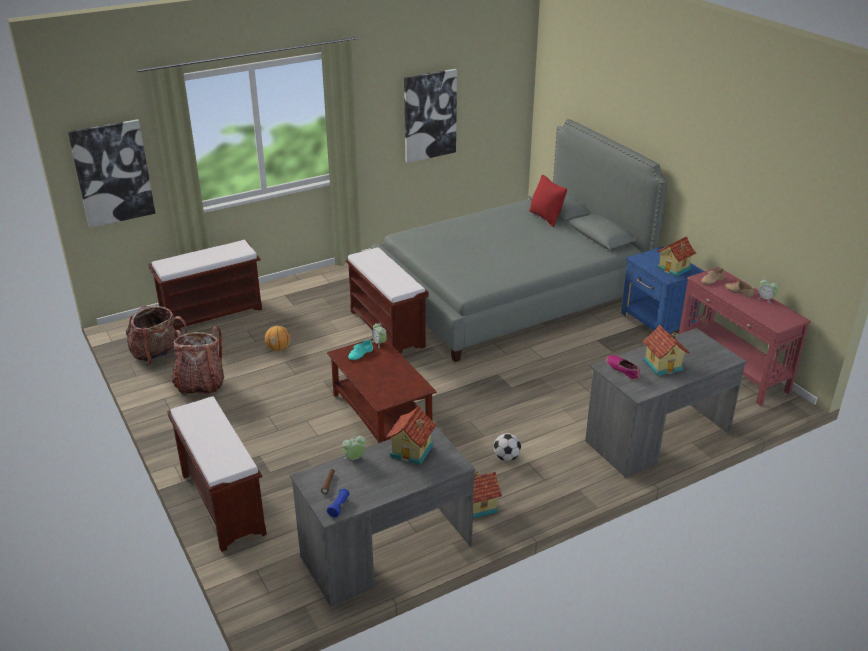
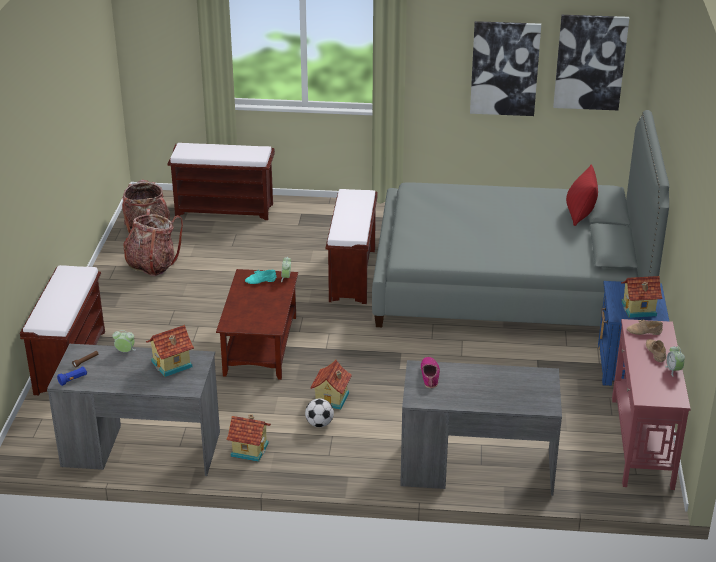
camera: 35 degrees right, 0 degrees up
picture [68,119,155,228] -> picture moved to [553,15,629,110]
basketball [265,326,291,351] -> none
toy house [642,325,690,376] -> toy house moved to [310,360,352,410]

